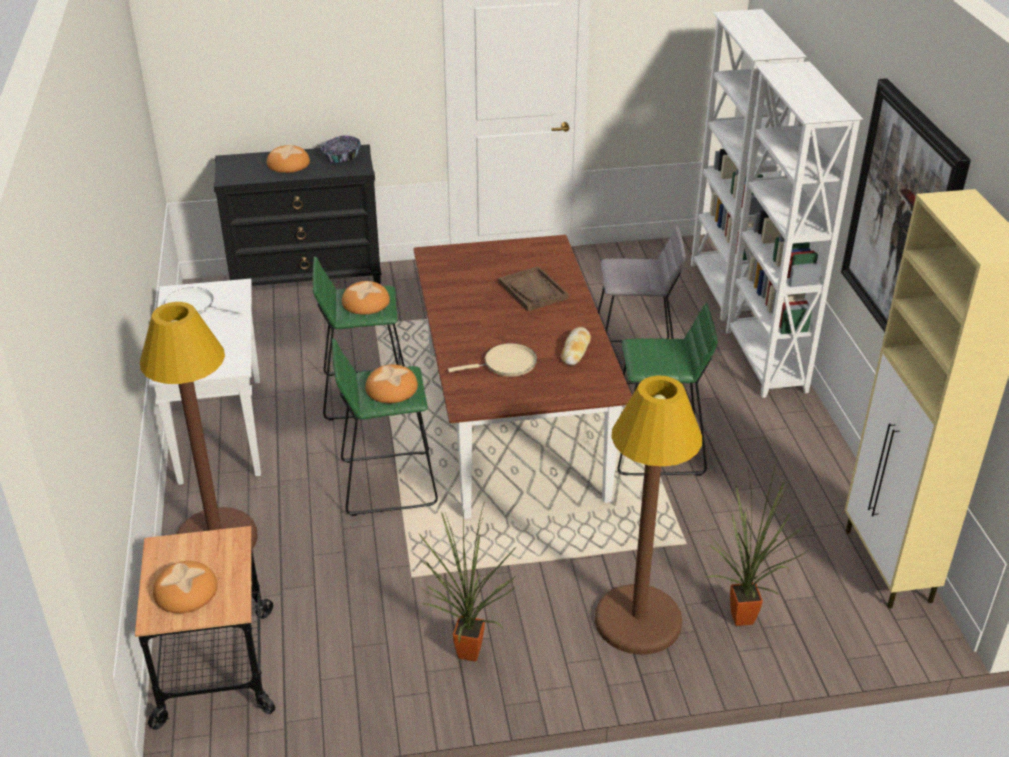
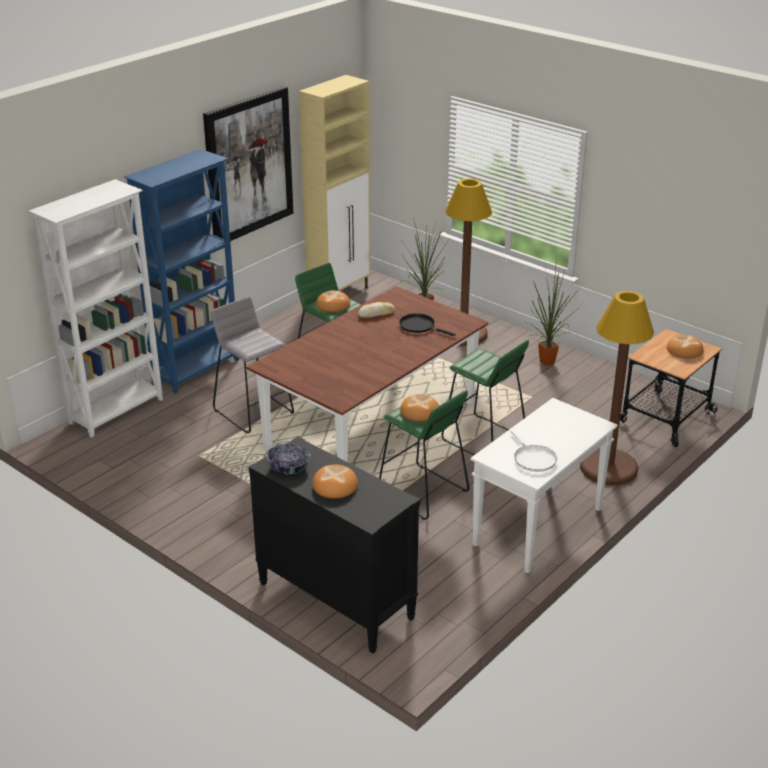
camera: 130 degrees left, 5 degrees down
bread [365,364,418,403] -> bread moved to [316,290,350,312]
beige frying pan [448,343,537,377] -> black frying pan [399,313,456,336]
brown tray [499,266,569,311] -> none
white bookcase [726,61,863,398] -> blue bookcase [124,149,239,394]

